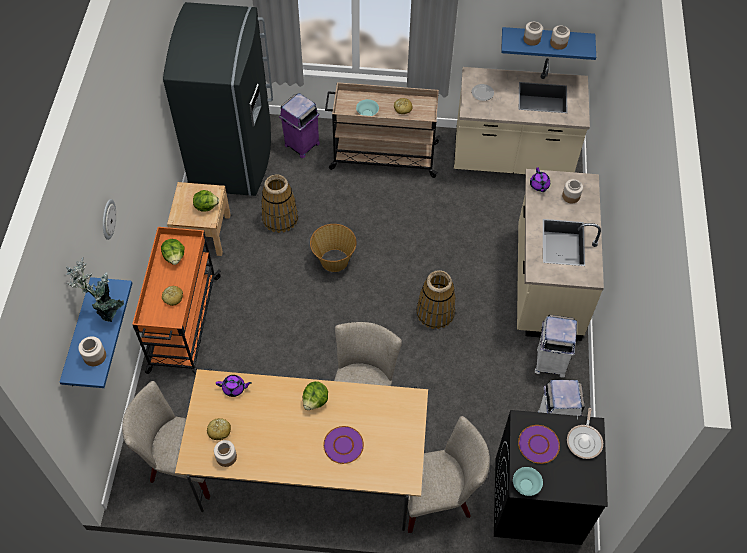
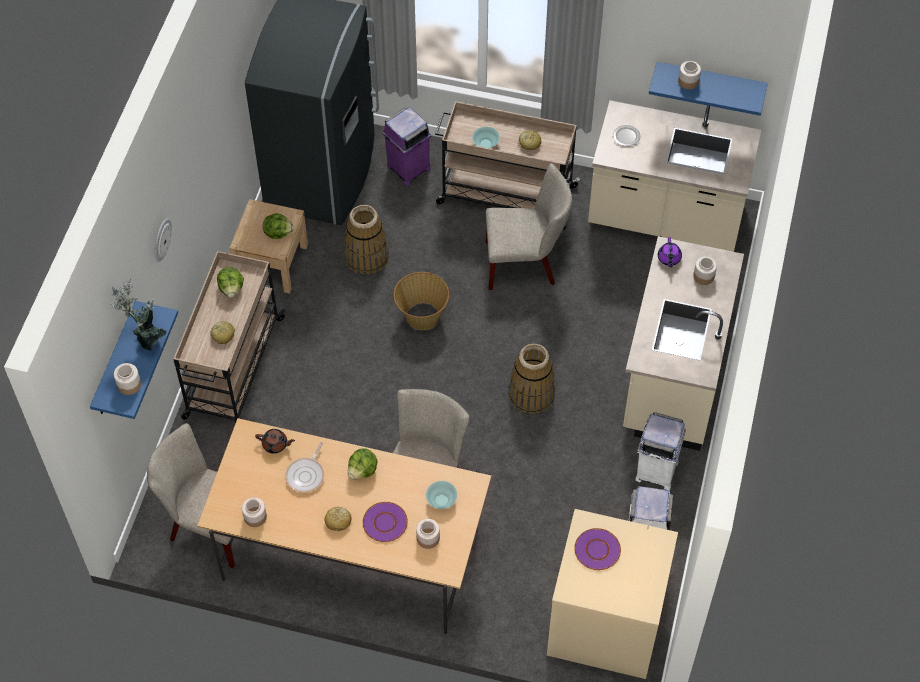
camera: 10 degrees right, 0 degrees up
orange cart [132,227,221,375] -> beige cart [173,251,286,424]
bread [207,418,231,440] -> bread moved to [325,507,351,531]
purple teapot [216,375,252,397] -> brown teapot [255,429,295,454]
beige chair [408,416,490,533] -> beige chair moved to [486,163,572,290]
black washing machine [494,410,608,545] -> beige washing machine [547,509,678,679]
turquoise bowl [513,467,543,496] -> turquoise bowl moved to [426,481,457,509]
jar [550,25,570,50] -> jar moved to [416,519,440,549]
frying pan [567,408,603,459] -> frying pan moved to [285,442,324,492]

